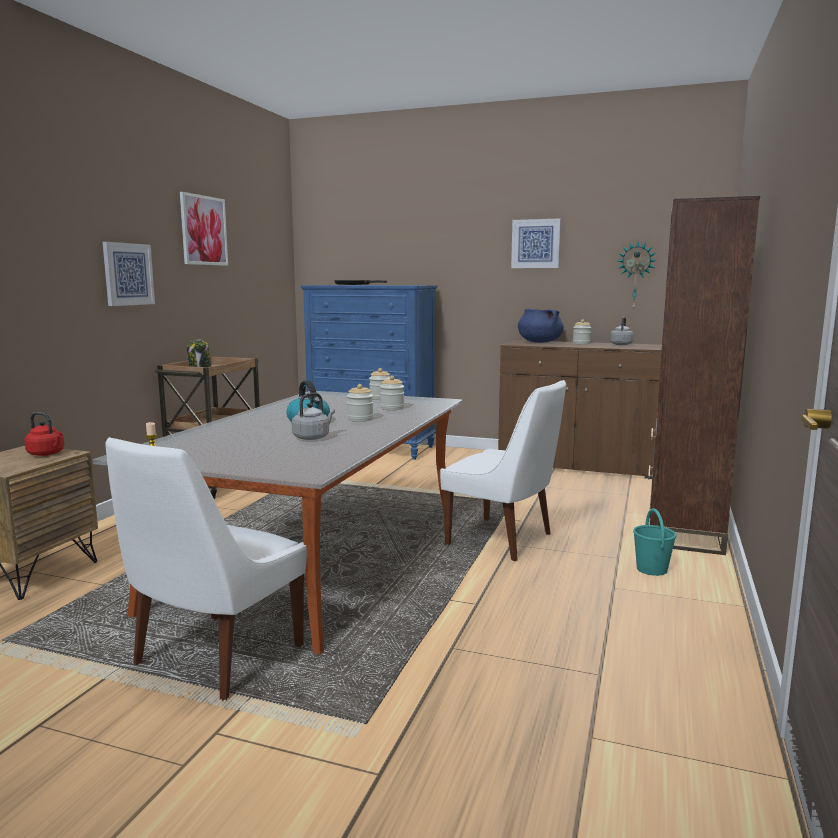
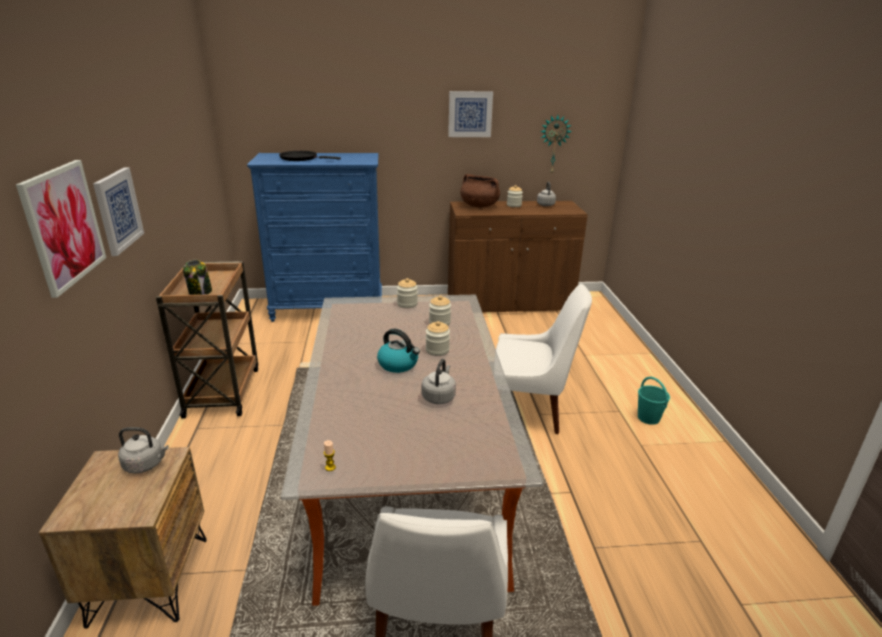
camera: 25 degrees left, 15 degrees up
red kettle [24,412,65,456] -> grey kettle [118,427,169,473]
picture [180,192,228,266] -> picture moved to [16,160,106,298]
blue cooking pot [518,308,564,343] -> brown cooking pot [460,174,500,207]
brown bookcase [648,196,760,555] -> none

